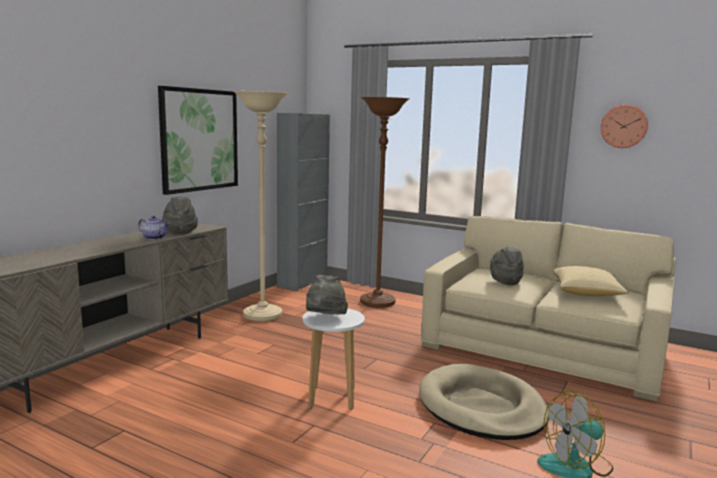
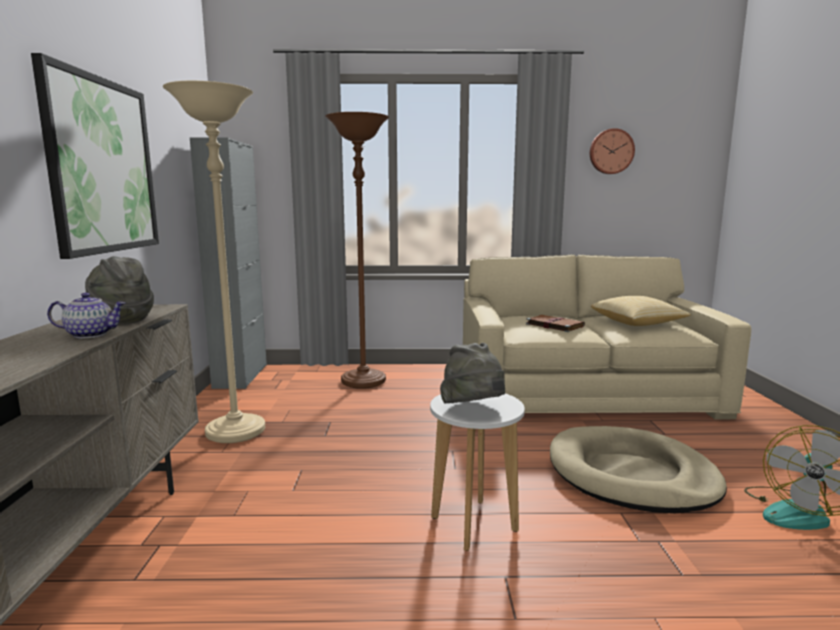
camera: 30 degrees left, 0 degrees up
grey hat [490,247,524,285] -> brown book [526,315,585,332]

